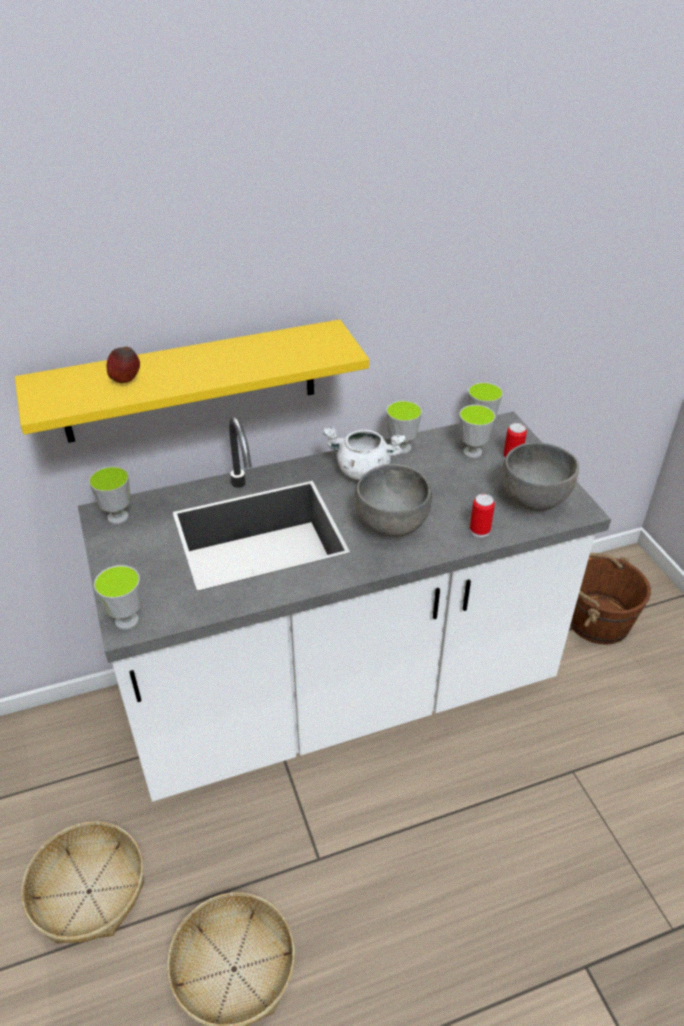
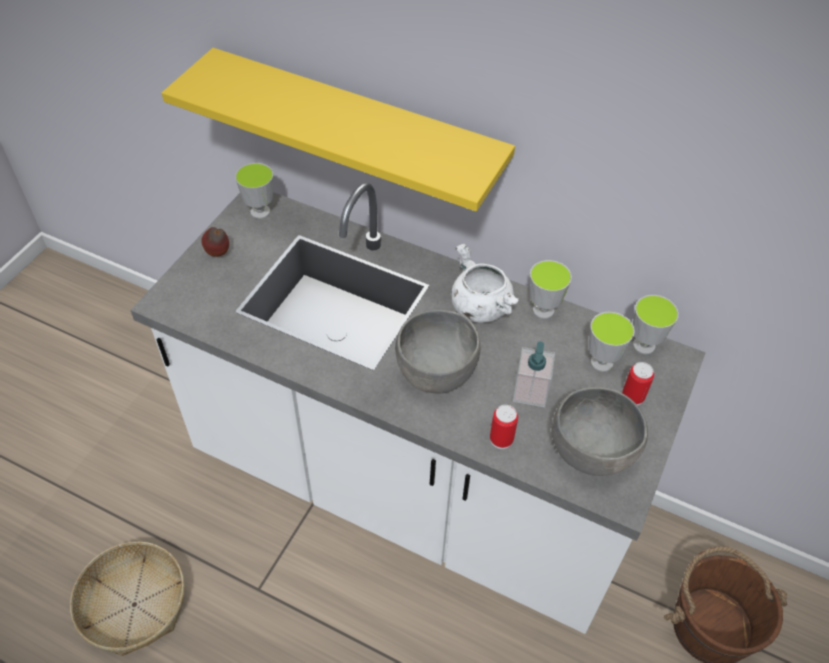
camera: 45 degrees right, 10 degrees up
basket [21,822,144,944] -> none
cup [94,565,141,630] -> none
apple [107,347,140,383] -> apple moved to [201,227,229,257]
none -> soap dispenser [513,342,555,407]

